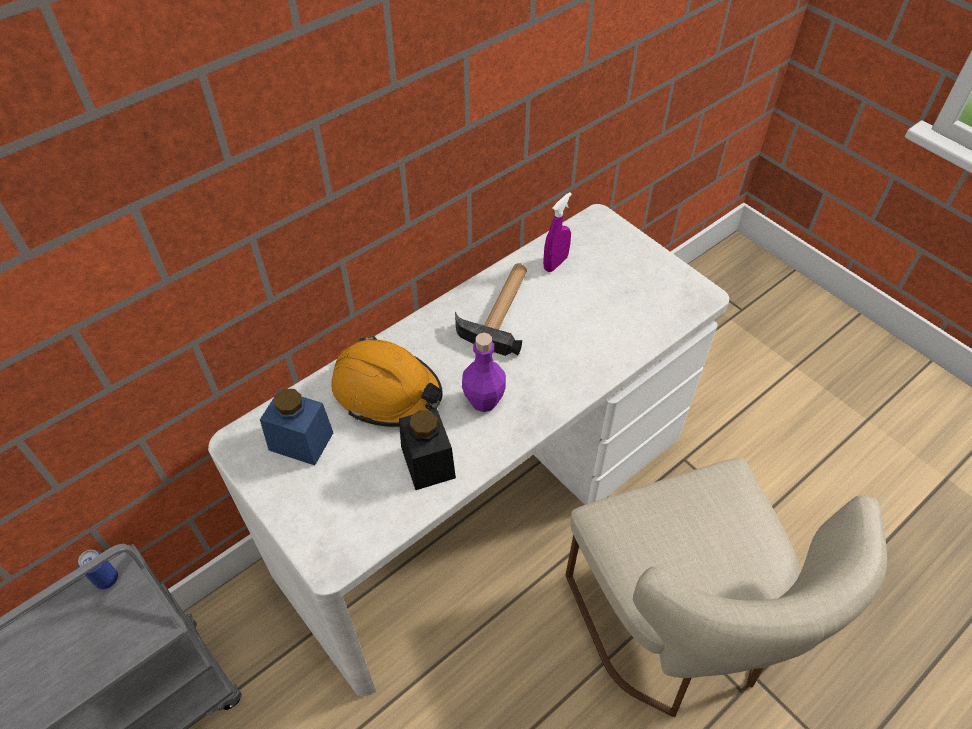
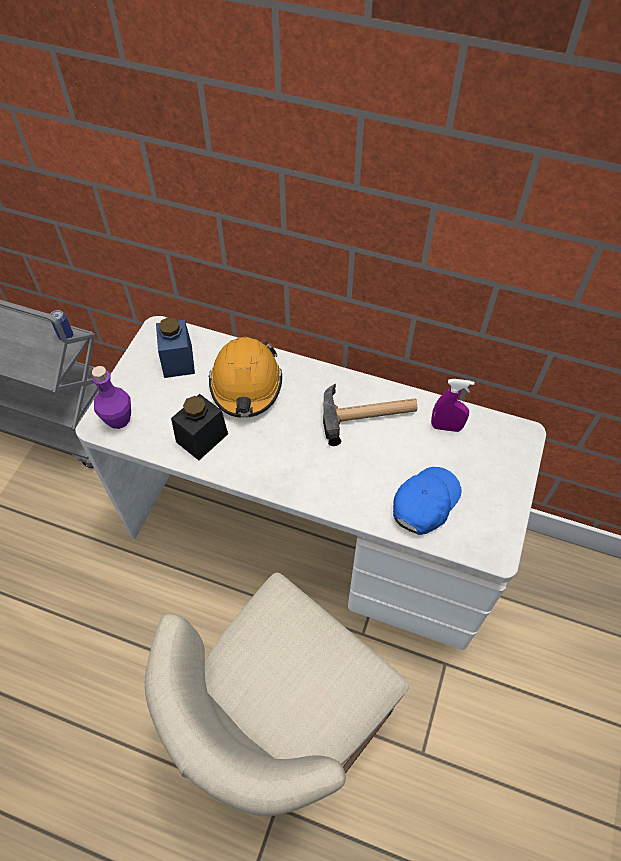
camera: 60 degrees right, 5 degrees up
purple bottle [462,333,506,412] -> purple bottle moved to [92,366,131,429]
none -> blue cap [393,467,461,535]

